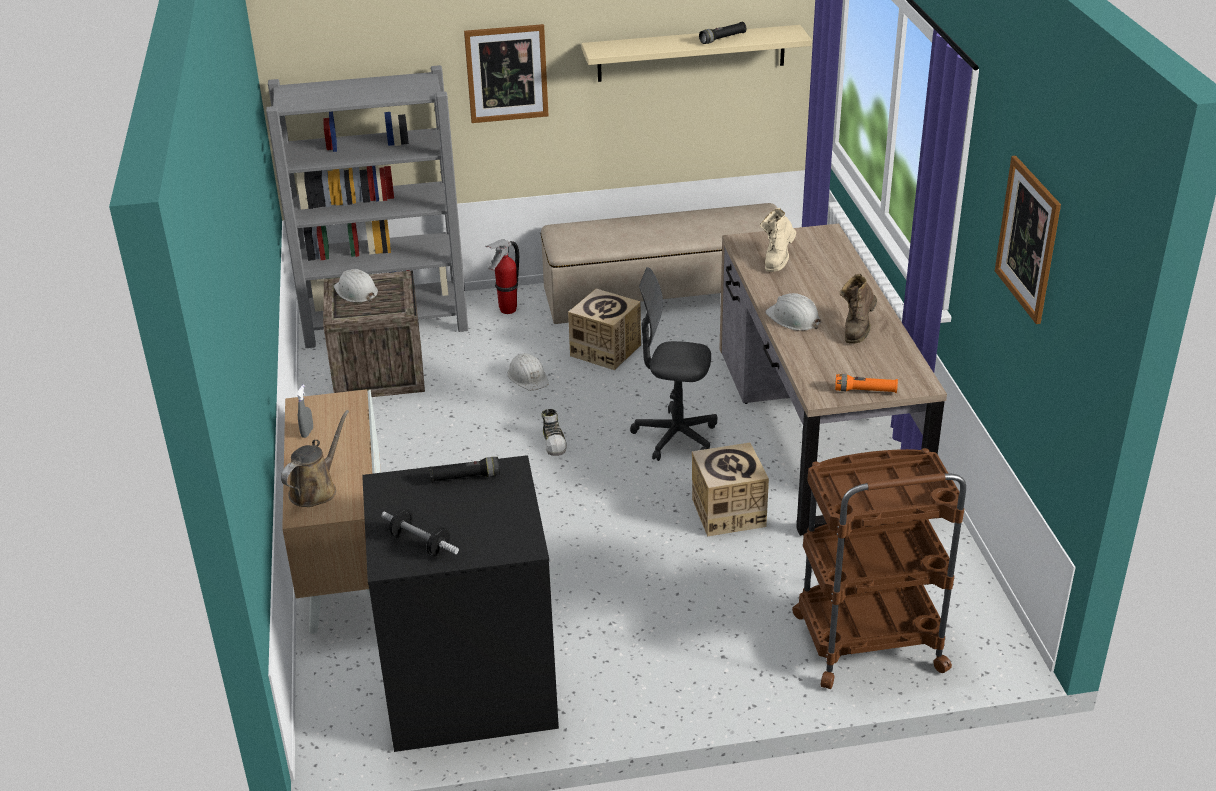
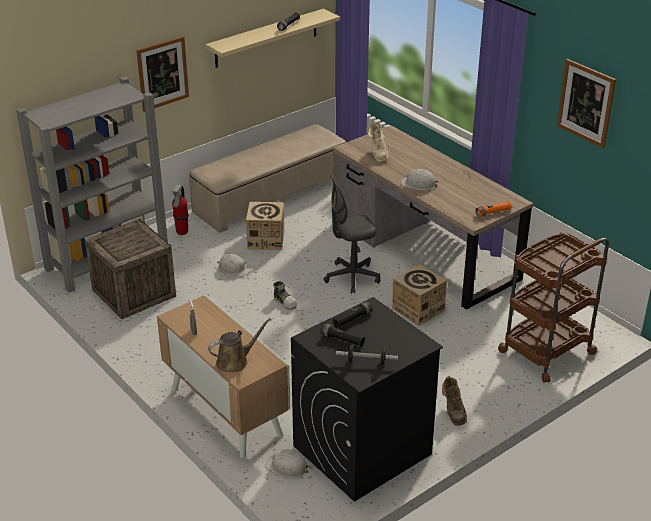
camera: 30 degrees left, 0 degrees up
brown watering can [281,410,349,507] -> brown watering can turned 60 degrees clockwise [208,318,271,372]
white hard hat [334,269,378,302] -> white hard hat moved to [265,449,310,479]
brown boot [839,274,877,343] -> brown boot moved to [442,376,467,426]
none -> black flashlight [321,323,365,347]

